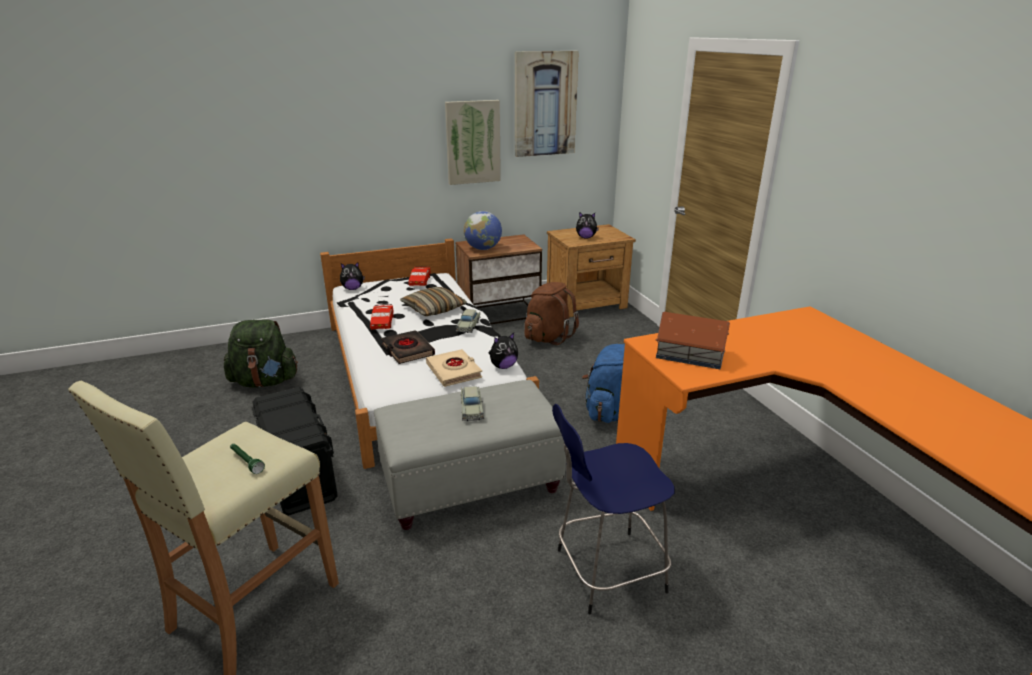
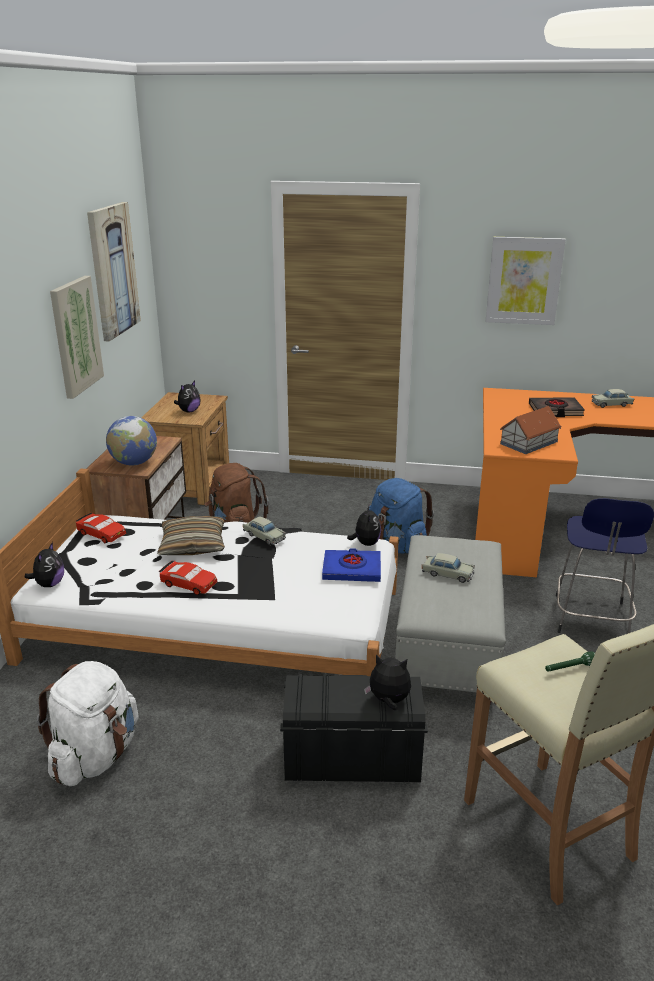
camera: 60 degrees left, 0 degrees up
green backpack [224,320,298,388] -> white backpack [36,661,139,786]
black book [381,330,435,364] -> black book moved to [529,398,585,417]
beige book [426,349,482,387] -> blue book [322,548,381,582]
none -> plush toy [364,655,411,710]
none -> picture [486,237,566,325]
none -> beige toy car [592,389,634,408]

